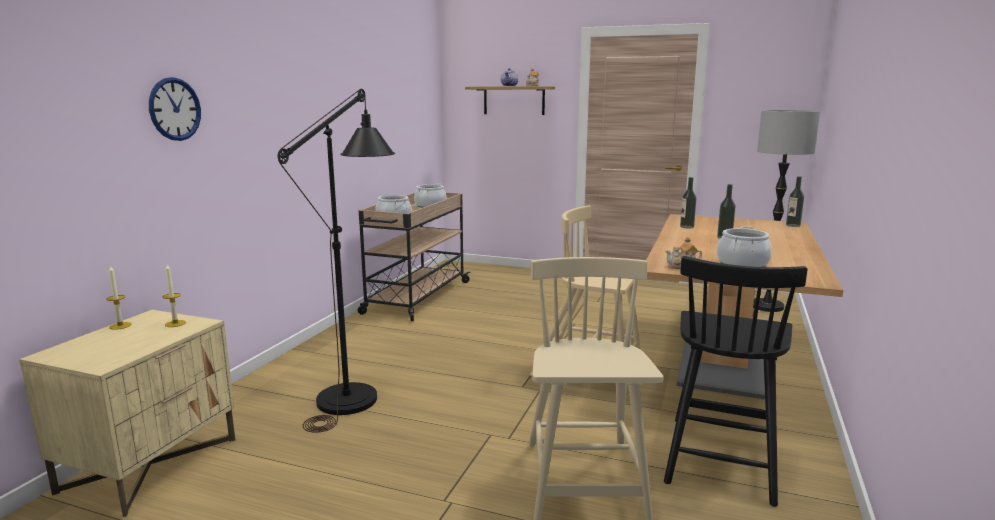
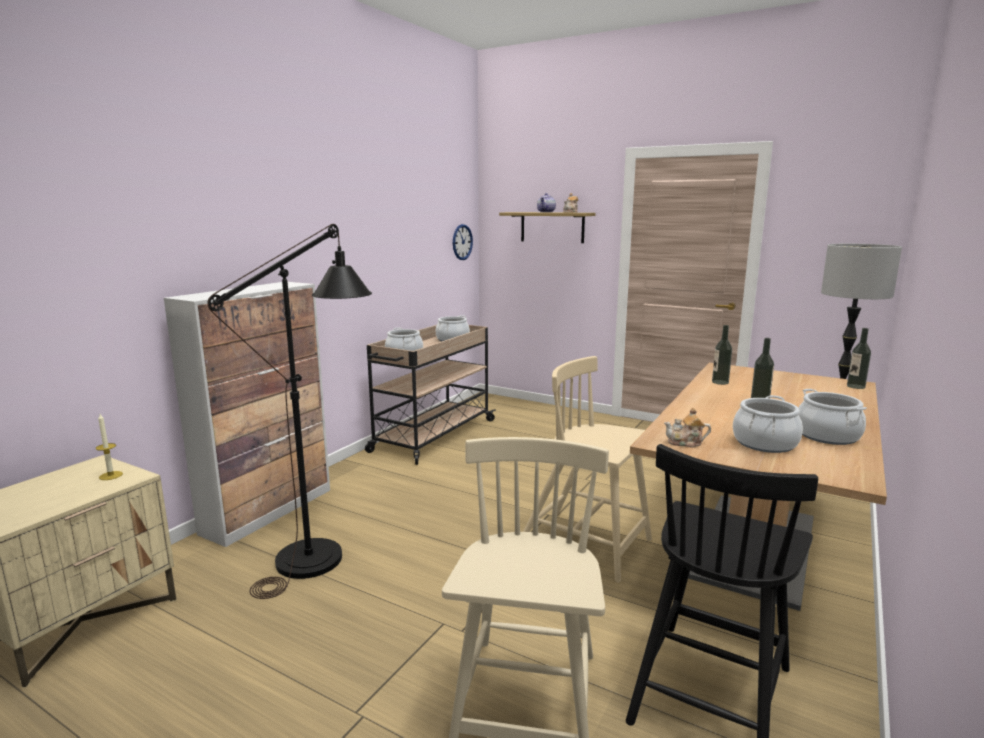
camera: 10 degrees right, 0 degrees up
candle [106,265,132,330] -> none
wall clock [149,77,201,141] -> wall clock moved to [453,224,473,260]
none -> cabinet [164,282,330,547]
none -> cooking pot [798,389,867,445]

